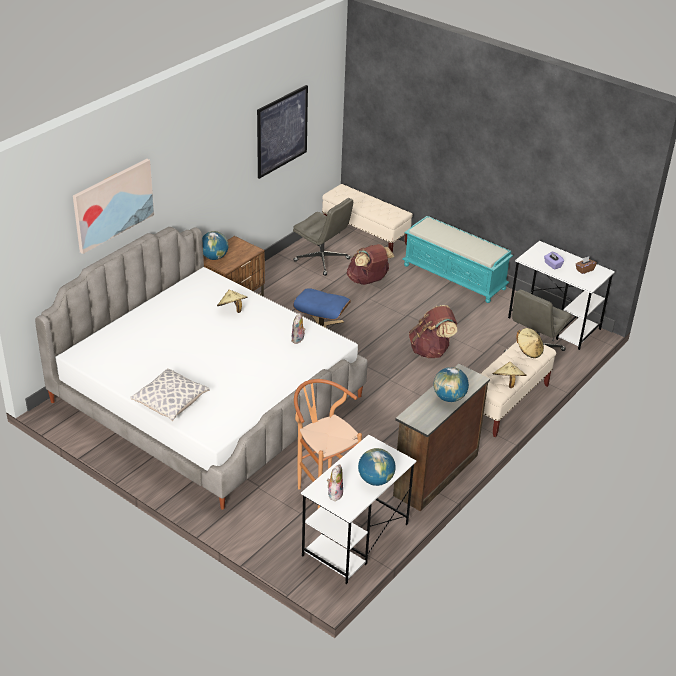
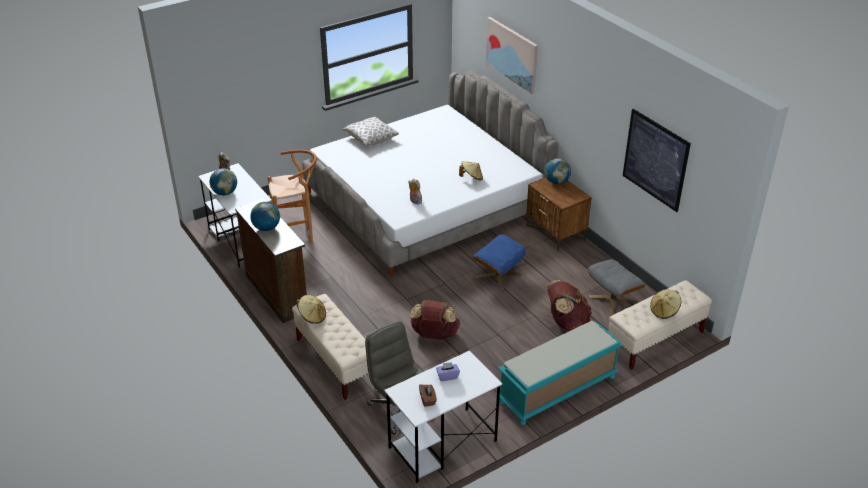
camera: 110 degrees right, 0 degrees up
grey office chair [293,198,353,276] -> grey ottoman [588,259,645,315]
beige hat [516,328,544,358] -> beige hat moved to [650,289,681,319]

